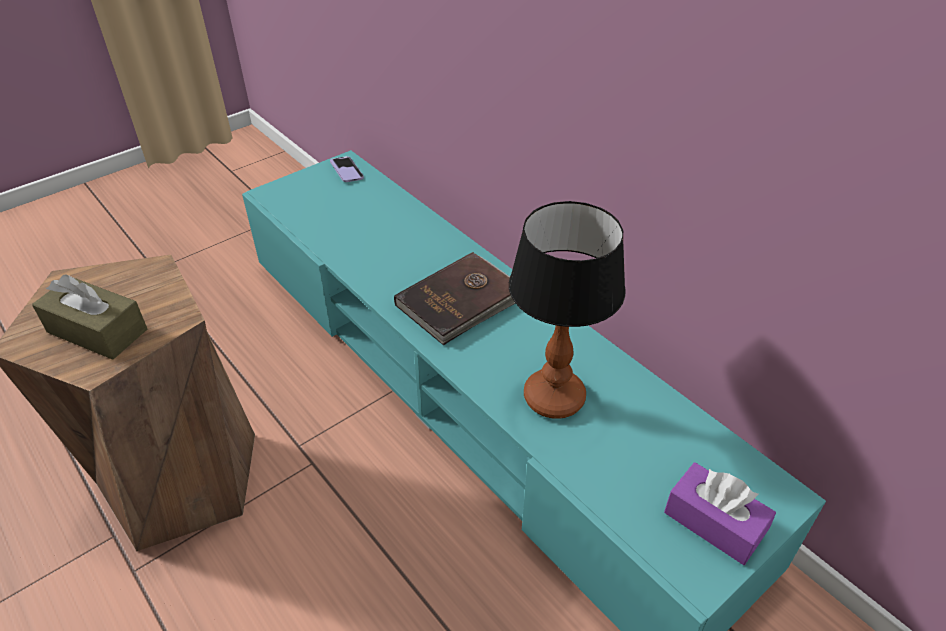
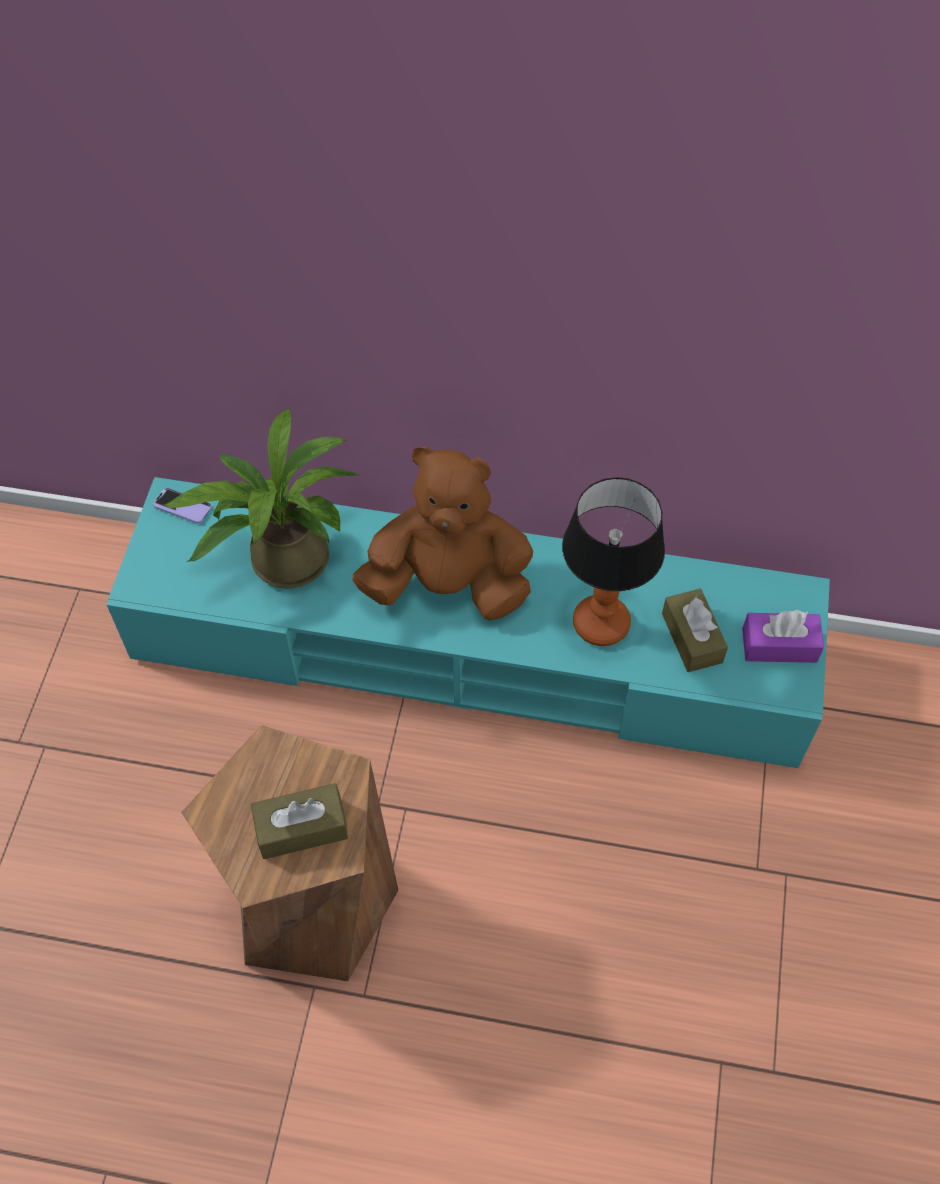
camera: 40 degrees left, 15 degrees up
brown book [394,252,515,345] -> brown plush toy [352,446,533,621]
none -> potted plant [163,407,360,589]
none -> brown tissue box [662,589,728,672]

